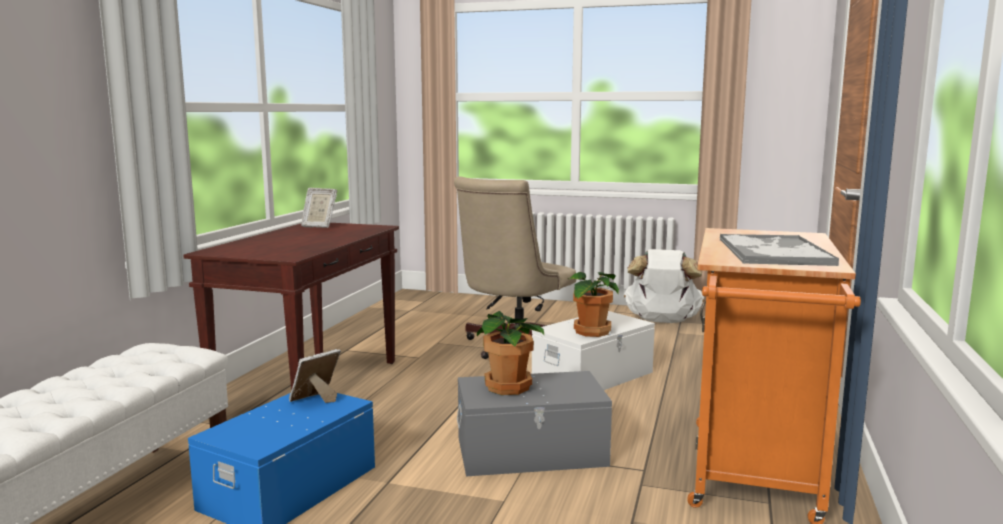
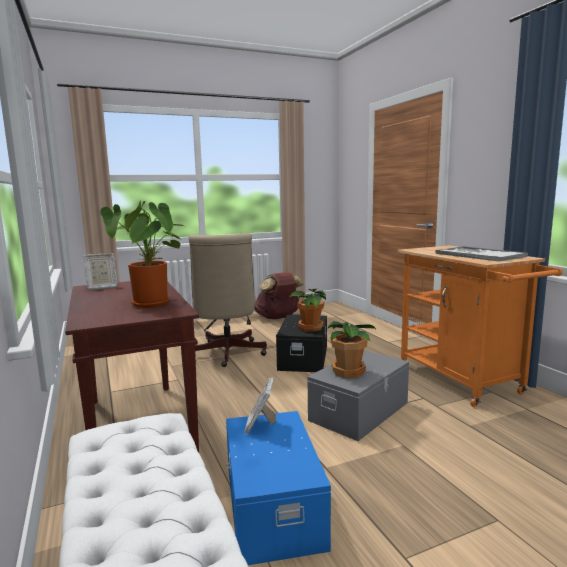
camera: 40 degrees left, 0 degrees up
white storage box [532,311,655,390] -> black storage box [276,315,327,372]
white backpack [624,249,704,323] -> brown backpack [254,272,304,319]
none -> potted plant [100,200,184,308]

